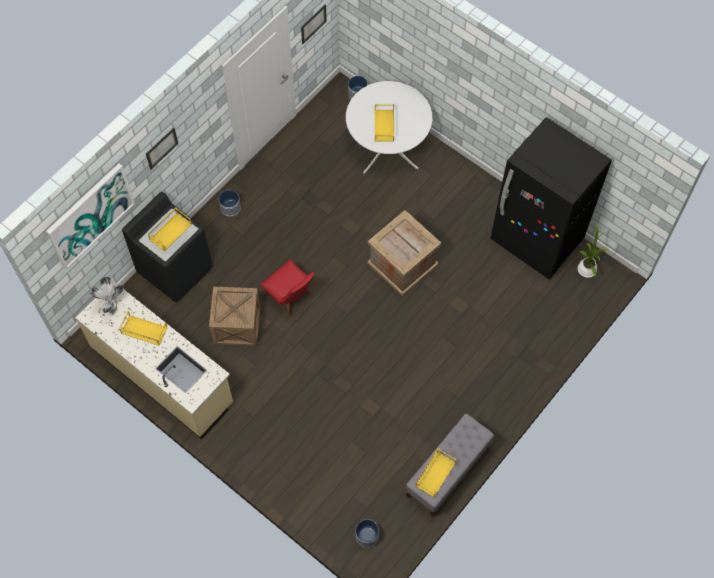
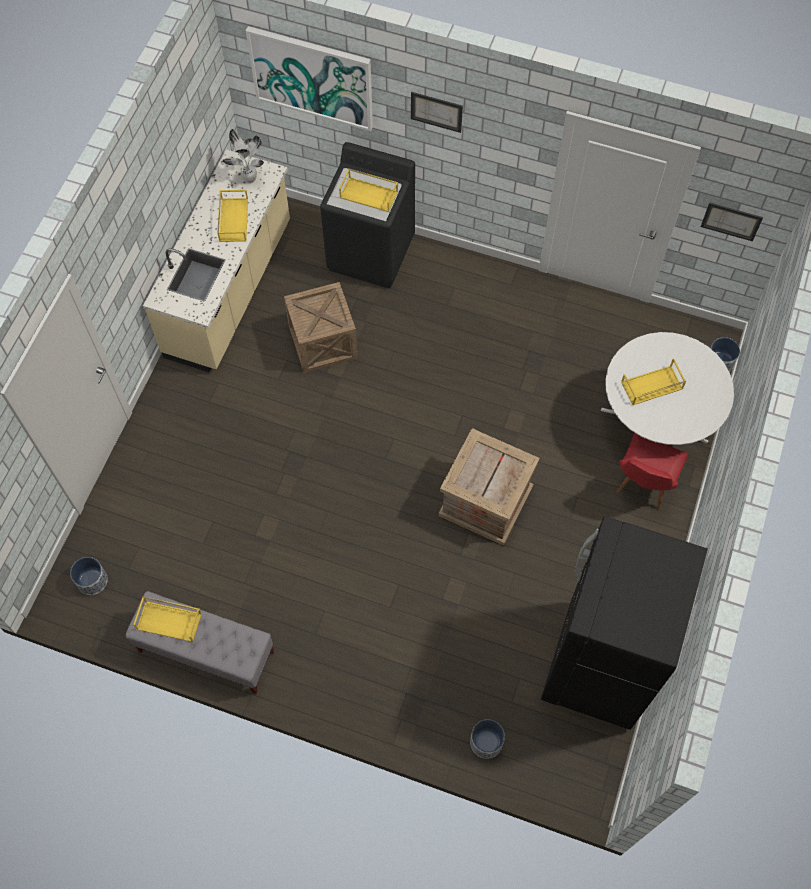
camera: 70 degrees right, 0 degrees up
planter [219,190,241,216] -> planter moved to [470,719,505,759]
red chair [261,260,315,318] -> red chair moved to [617,433,688,510]
potted plant [578,223,610,278] -> none

